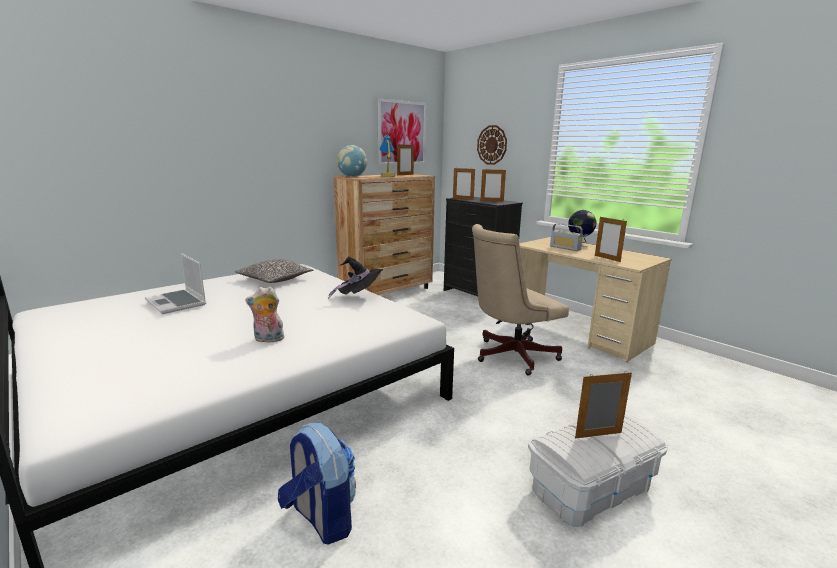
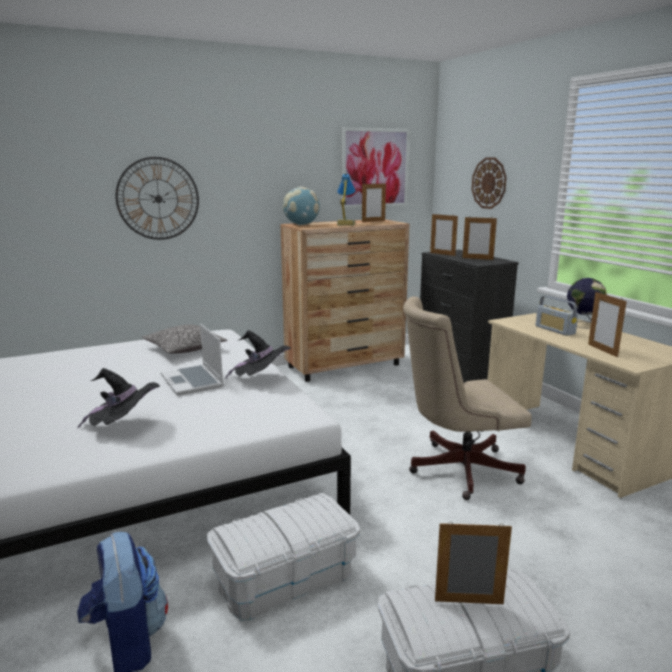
camera: 15 degrees right, 0 degrees up
laptop [145,253,206,314] -> laptop moved to [161,324,224,396]
plush toy [245,286,284,343] -> black hat [77,368,160,429]
none -> wall clock [115,157,199,240]
none -> white storage box [207,493,360,621]

